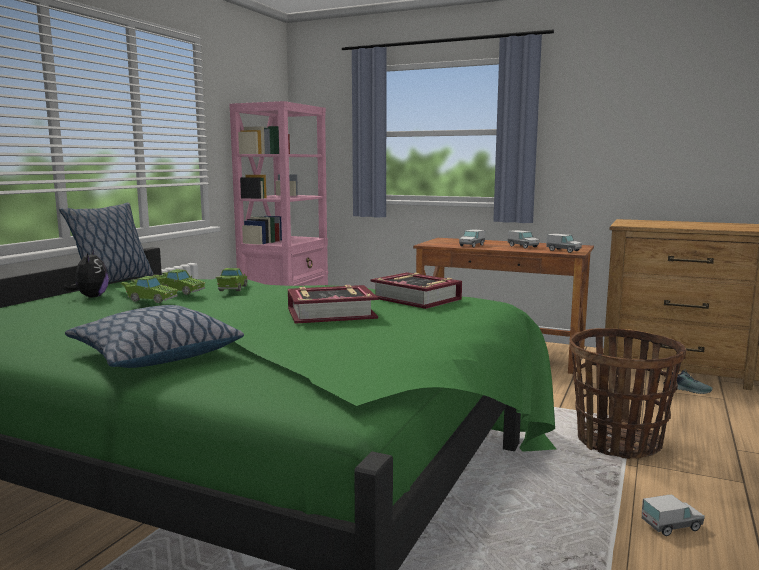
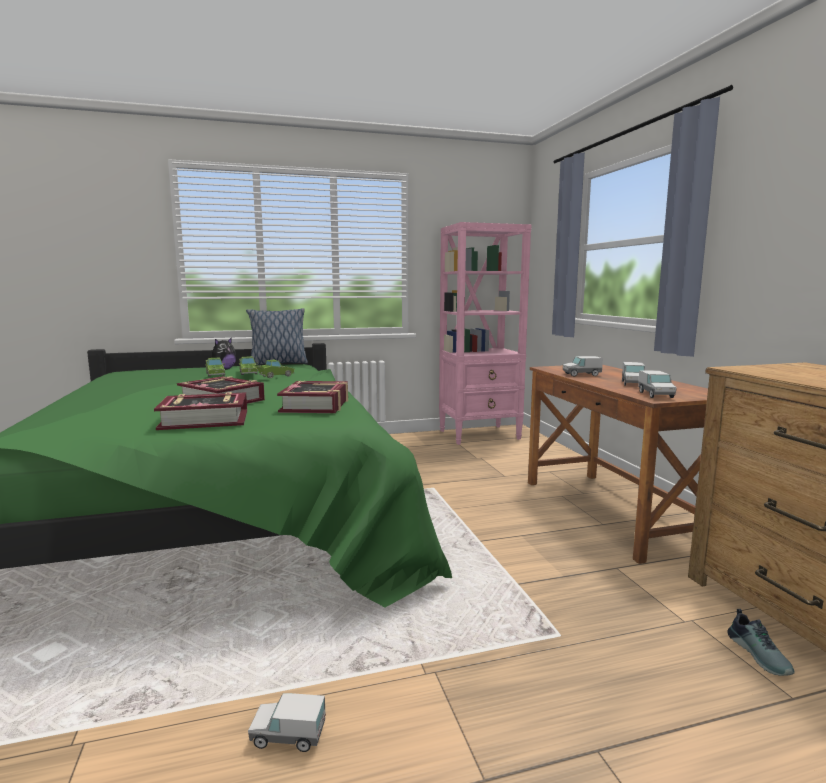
camera: 50 degrees right, 0 degrees up
pillow [65,305,244,368] -> none
basket [570,328,686,459] -> none
toy truck [642,495,705,536] -> toy truck turned 150 degrees clockwise [248,693,326,752]
none -> book [154,392,247,430]

